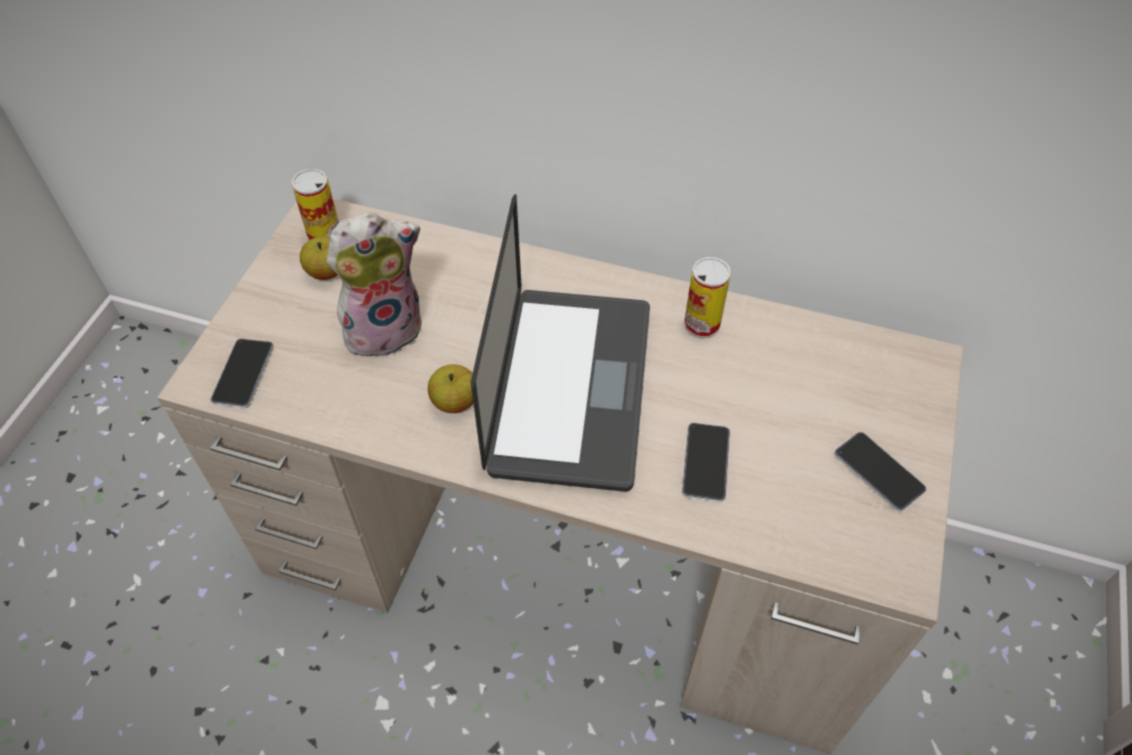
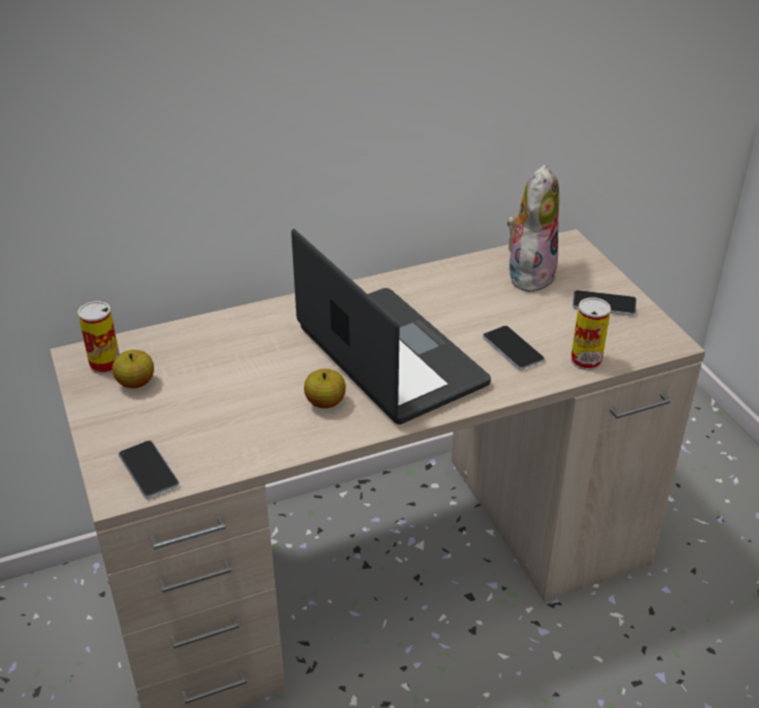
camera: 40 degrees left, 15 degrees down
plush toy [327,212,422,356] -> plush toy moved to [507,165,559,292]
can [684,257,731,338] -> can moved to [571,298,611,370]

